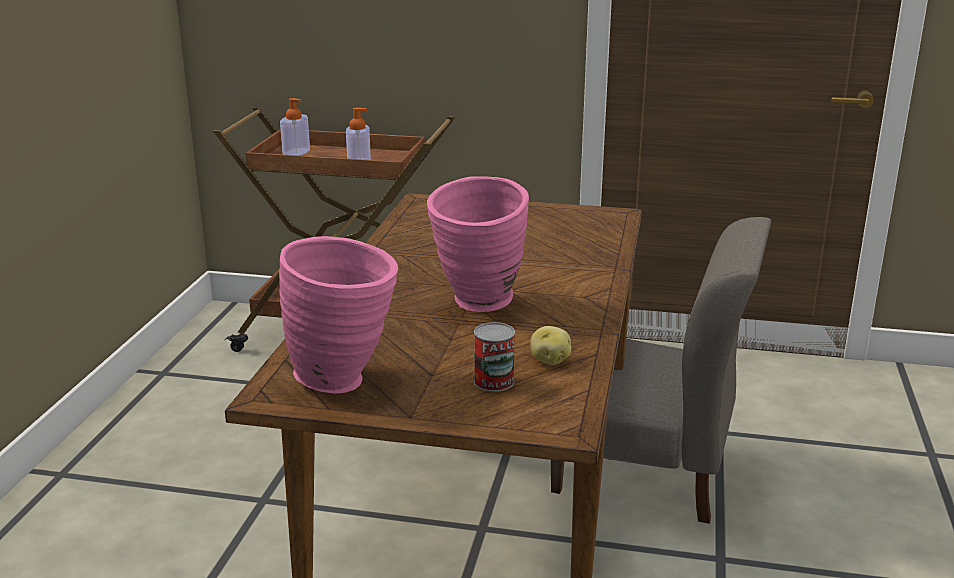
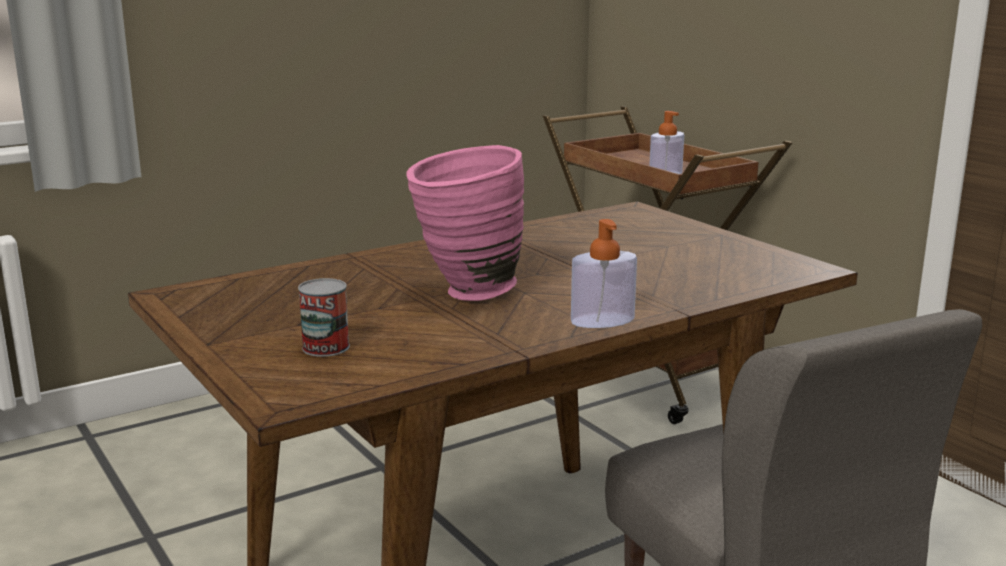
camera: 45 degrees right, 5 degrees down
pink vase [279,236,398,394] -> none
soap dispenser [280,98,310,156] -> soap dispenser moved to [571,219,637,328]
potato [530,326,571,365] -> none

